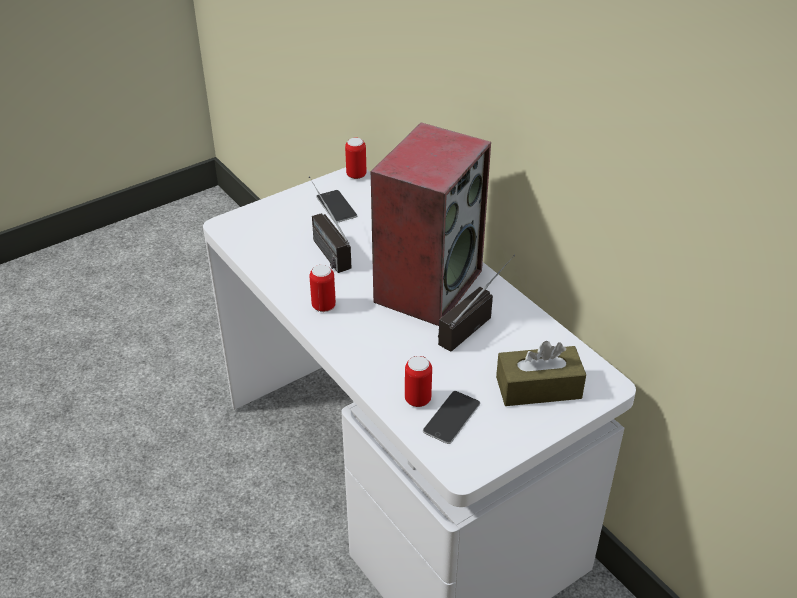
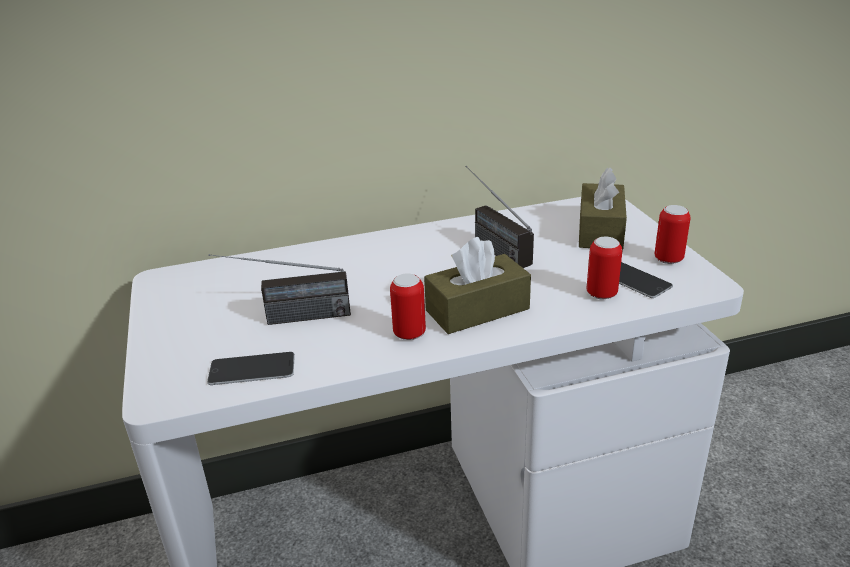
camera: 70 degrees left, 10 degrees down
phone [316,190,357,223] -> phone moved to [207,352,295,385]
can [345,138,367,179] -> can moved to [654,205,690,264]
speaker [371,122,491,326] -> none
none -> brown tissue box [424,237,531,334]

